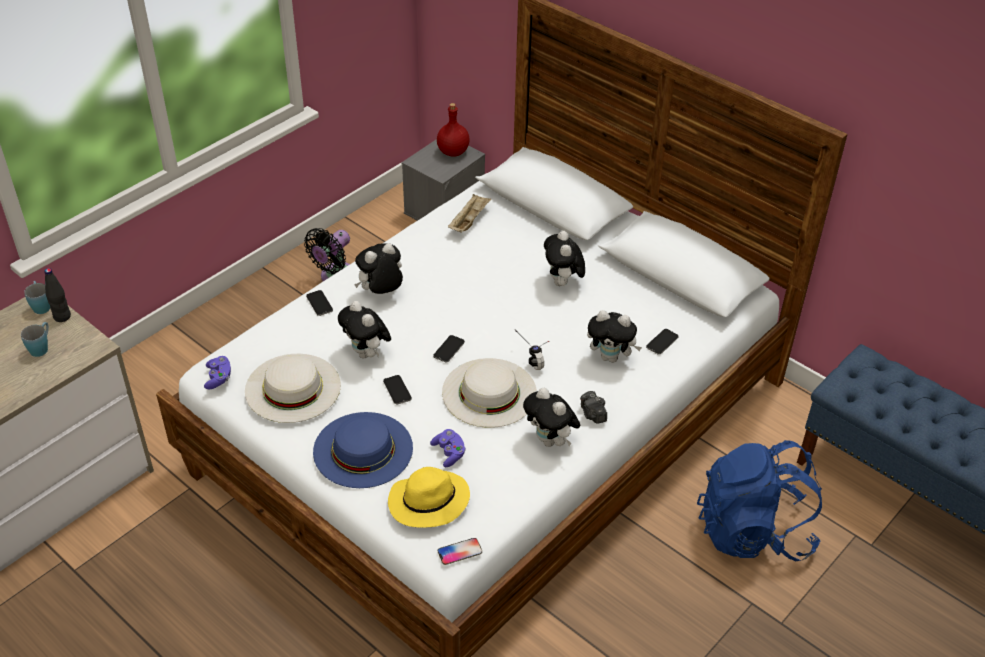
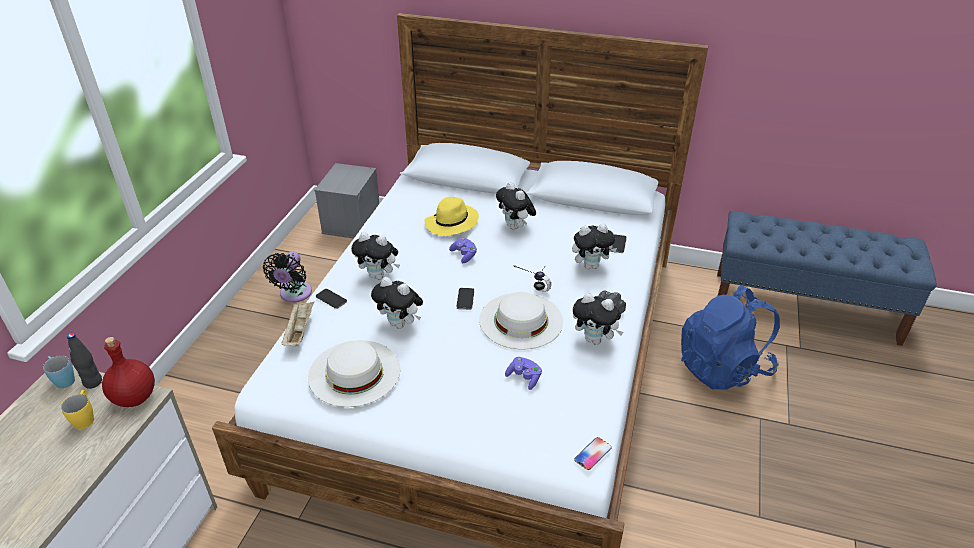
camera: 25 degrees left, 5 degrees down
blue mug [21,322,49,357] -> yellow mug [61,390,94,429]
purple game controller [204,356,231,389] -> purple game controller moved to [449,238,477,263]
blue hat [313,412,413,488] -> none
plush toy [354,243,403,294] -> plush toy turned 105 degrees counterclockwise [351,232,400,280]
phone [383,375,412,404] -> none
yellow hat [388,467,470,528] -> yellow hat moved to [424,197,479,236]
red bottle [437,103,470,157] -> red bottle moved to [102,337,155,407]
beige tray [448,194,492,233] -> beige tray moved to [281,302,314,346]

